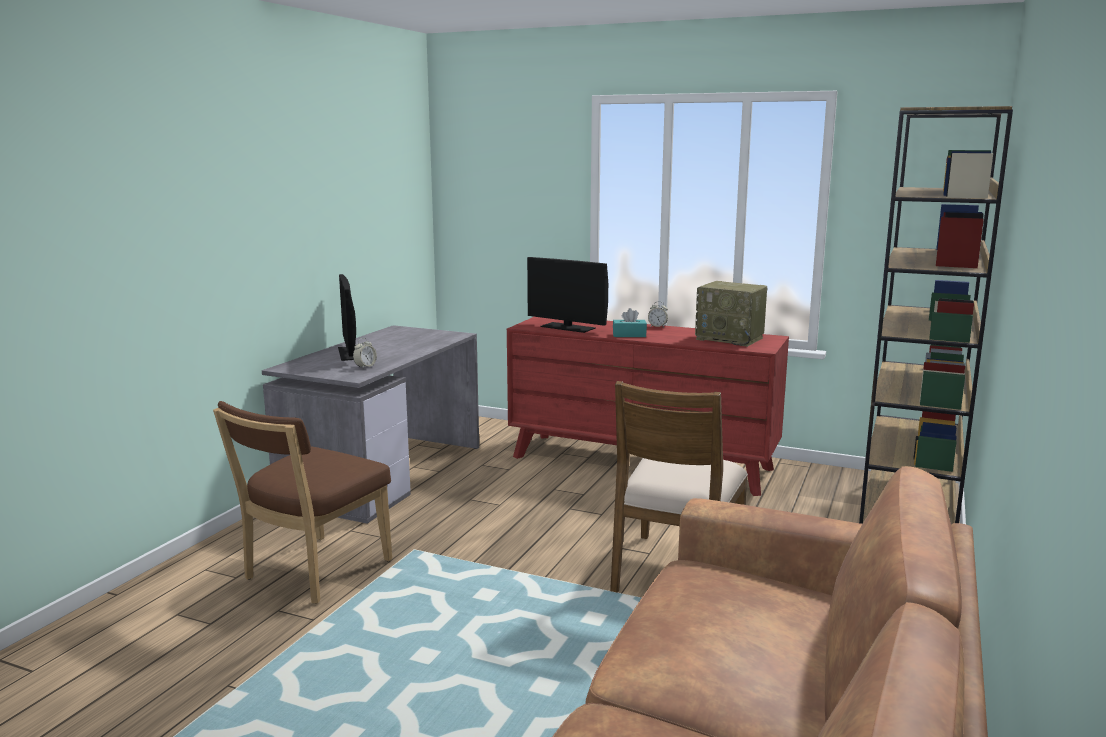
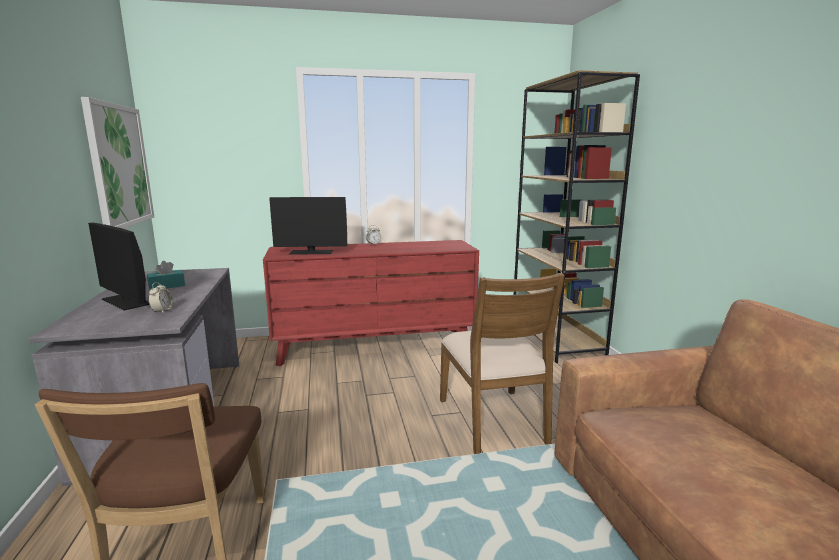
camera: 35 degrees left, 0 degrees up
turquoise tissue box [613,308,647,337] -> turquoise tissue box moved to [147,261,185,290]
radio [695,281,767,347] -> none
none -> picture [81,97,154,229]

